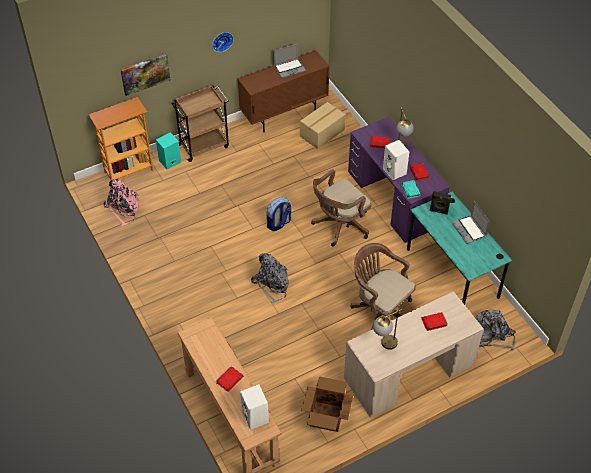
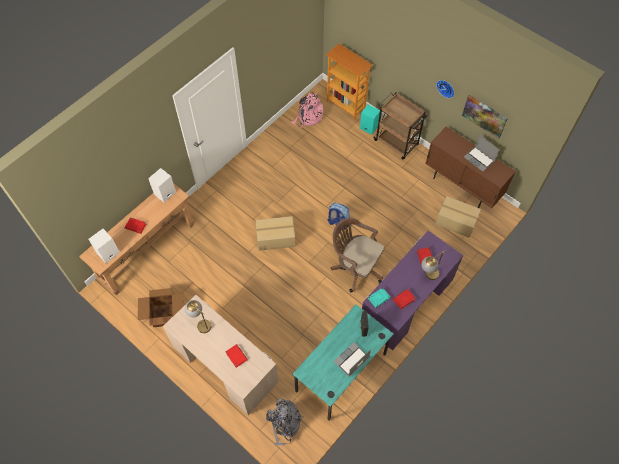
camera: 70 degrees right, 10 degrees up
picture [120,54,170,96] -> picture moved to [462,95,508,139]
grey backpack [251,253,289,304] -> cardboard box [255,216,296,251]
brown office chair [350,243,416,330] -> none
white speaker [383,140,409,180] -> white speaker moved to [148,168,176,203]

